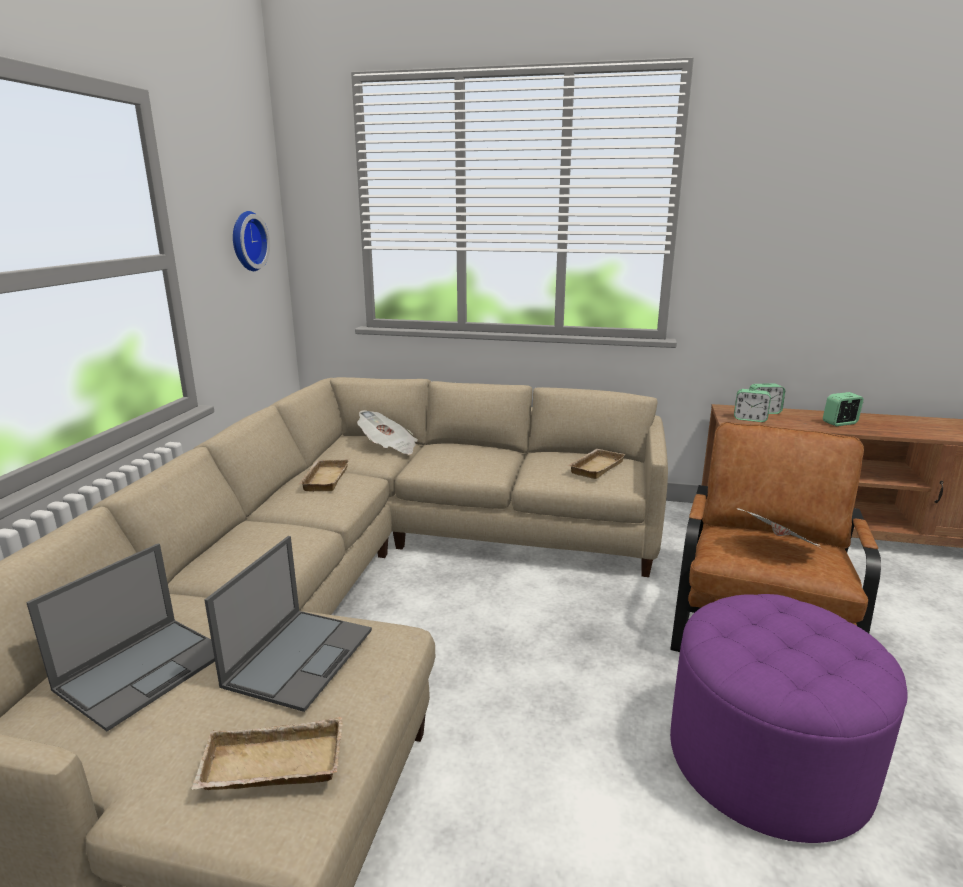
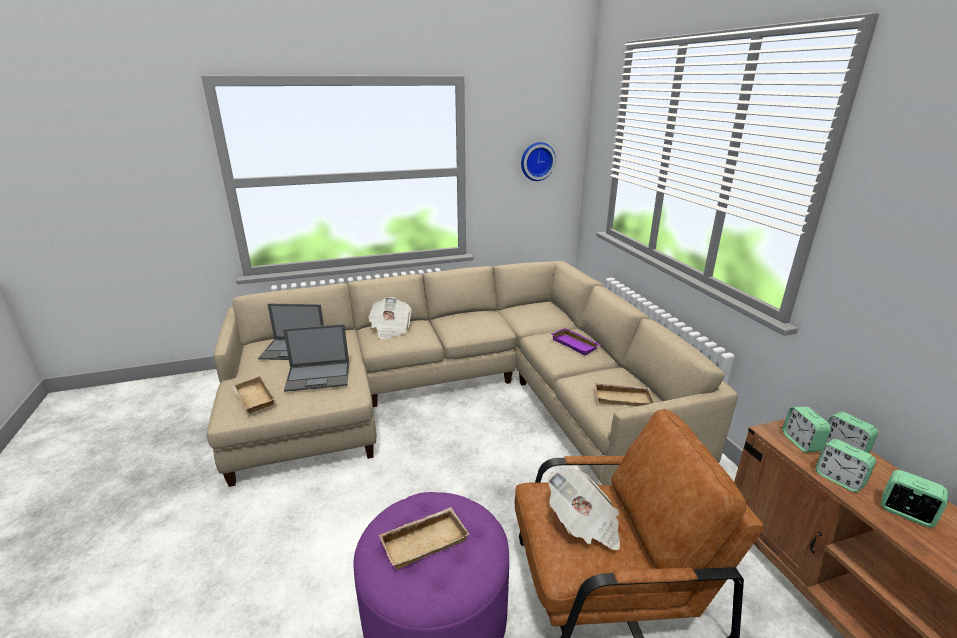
camera: 60 degrees right, 5 degrees up
beige tray [299,459,349,492] -> beige tray moved to [379,507,469,569]
newspaper [357,410,418,455] -> newspaper moved to [368,297,412,340]
none -> purple tray [551,328,601,356]
none -> alarm clock [815,439,876,492]

